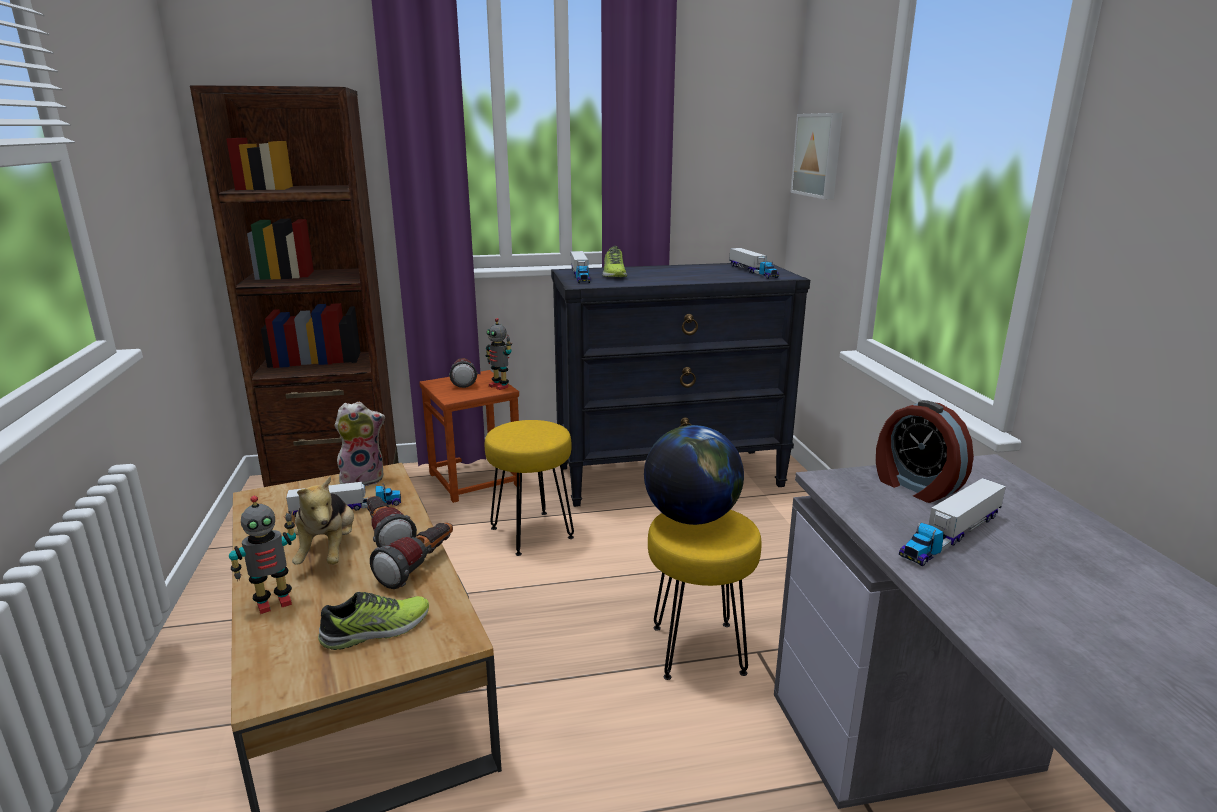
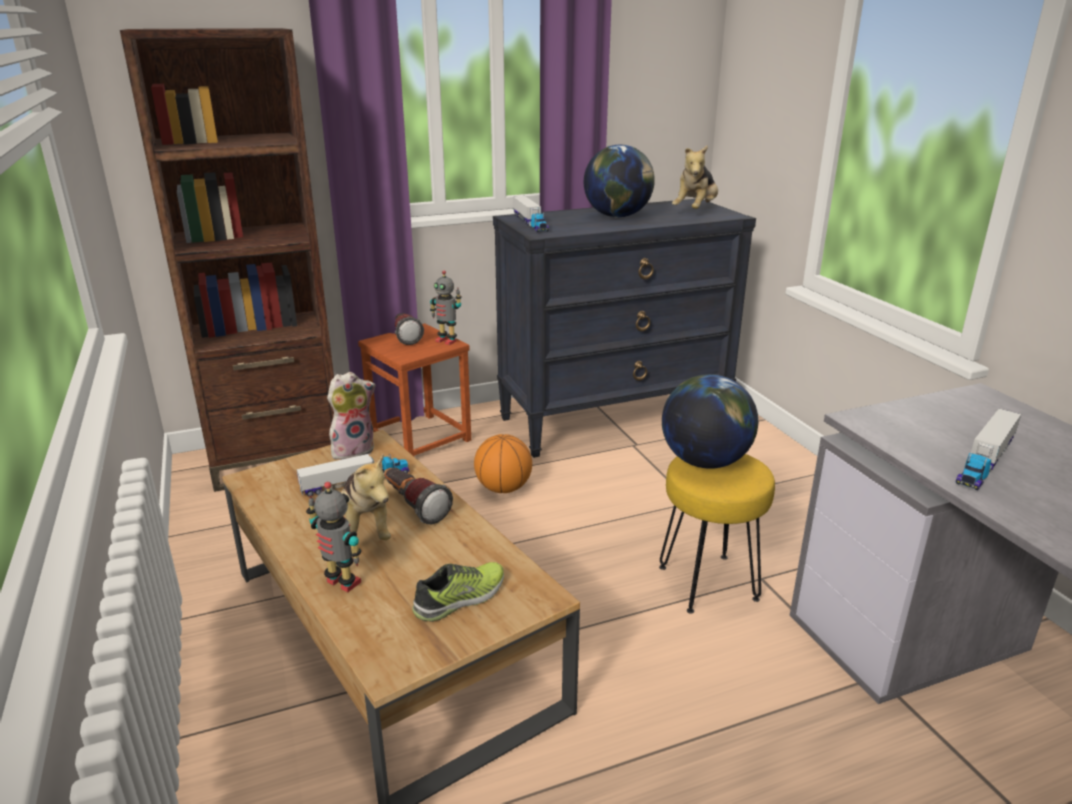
camera: 10 degrees left, 5 degrees up
toy robot [229,496,296,614] -> toy robot turned 105 degrees counterclockwise [306,482,361,592]
flashlight [370,522,453,589] -> none
yellow stool [485,420,574,556] -> basketball [474,434,532,493]
shoe [603,246,627,277] -> none
toy truck [730,248,779,279] -> plush toy [672,145,718,209]
picture [790,113,843,199] -> none
alarm clock [876,400,974,503] -> none
none -> globe [584,144,655,217]

